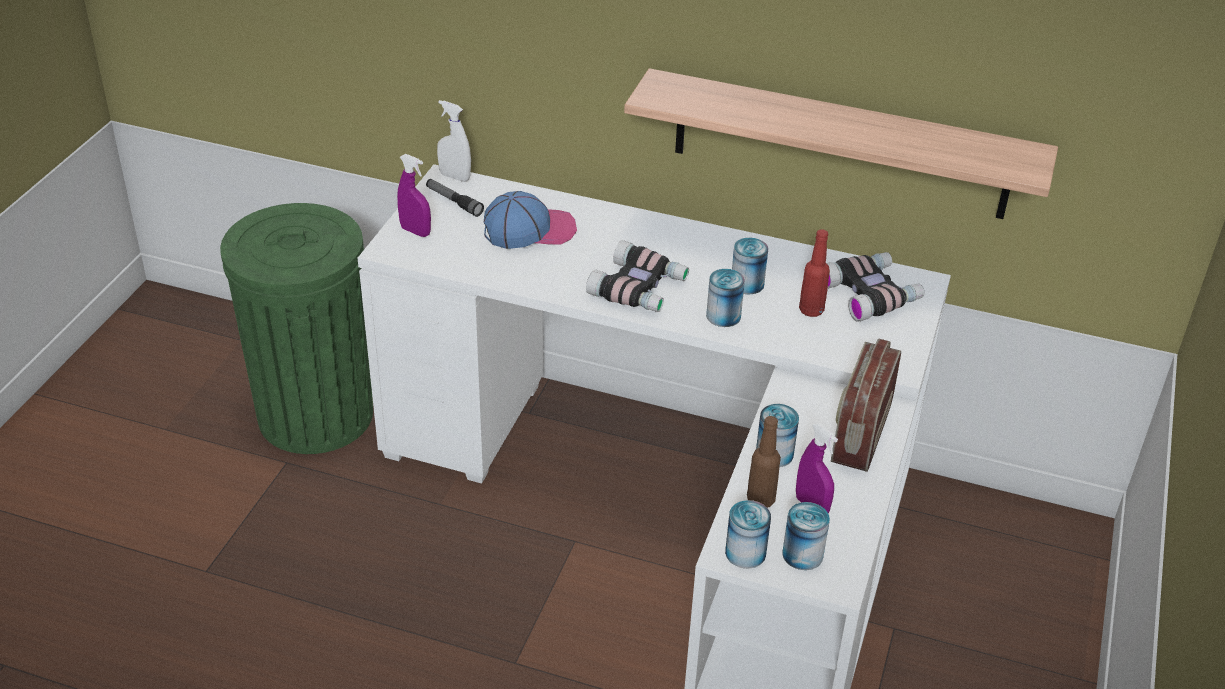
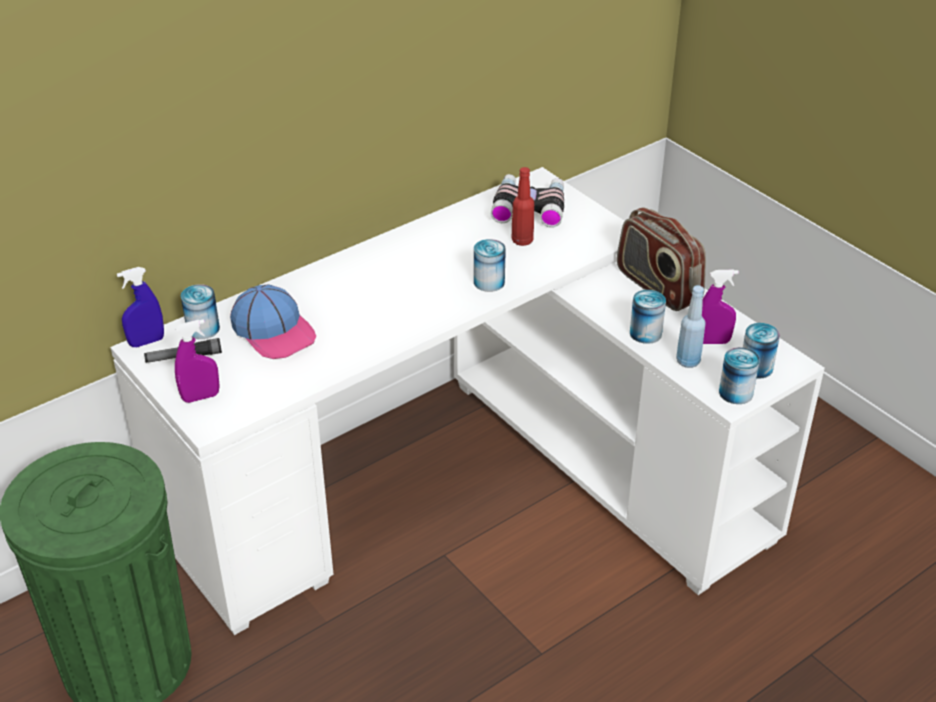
camera: 55 degrees left, 0 degrees up
white spray bottle [437,100,471,182] -> blue spray bottle [117,267,164,347]
cap [484,191,577,249] -> cap turned 120 degrees clockwise [230,284,316,359]
binoculars [586,240,689,312] -> none
shelf [624,68,1058,219] -> none
can [732,238,768,294] -> can moved to [181,284,220,339]
brown bottle [747,416,781,508] -> blue bottle [676,285,705,368]

